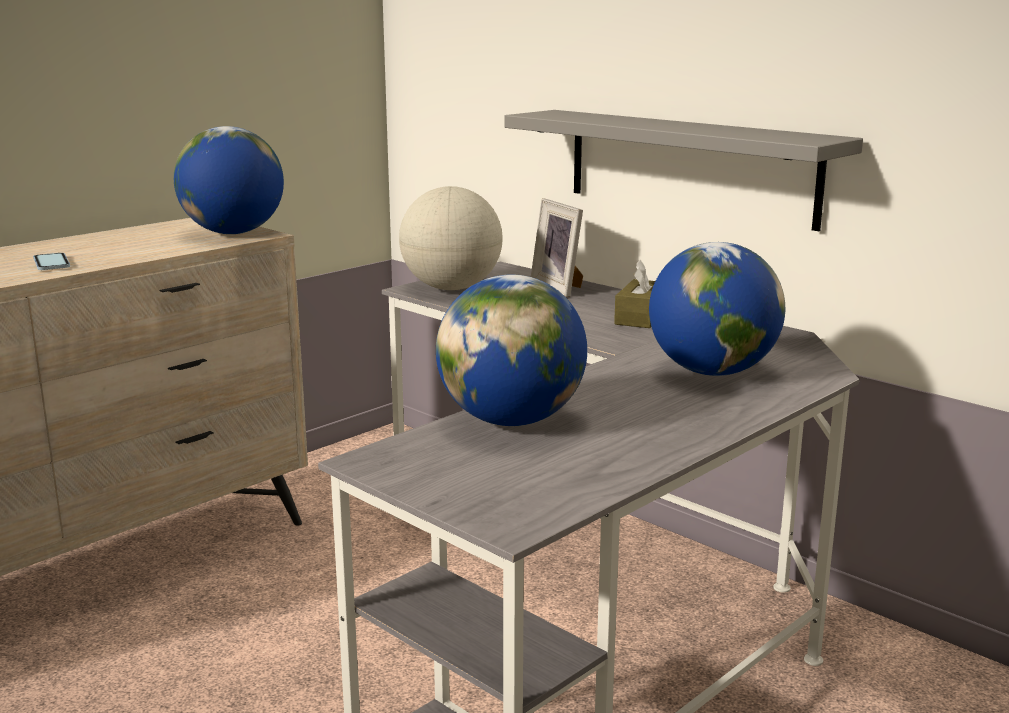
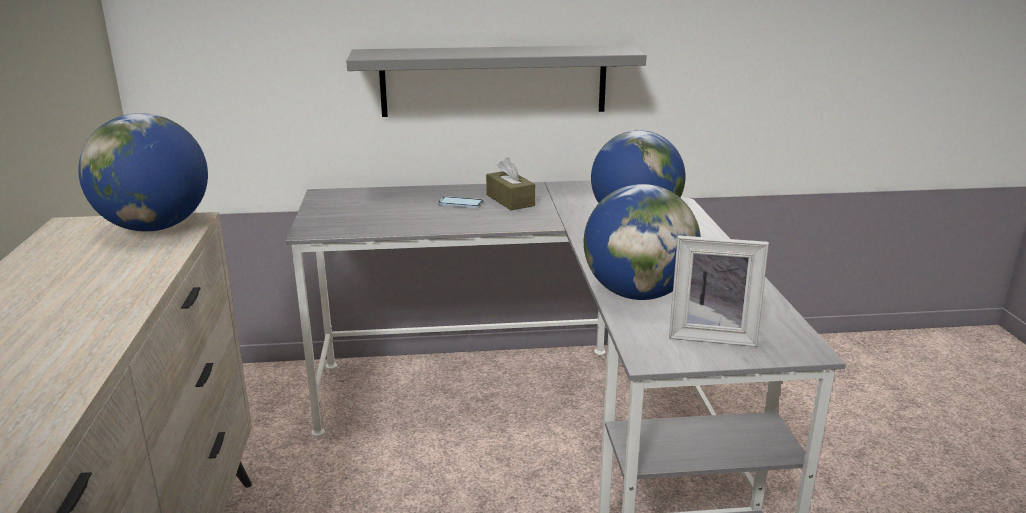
camera: 50 degrees left, 5 degrees up
phone [33,253,70,270] -> phone moved to [438,196,484,208]
globe [399,186,503,290] -> none
picture frame [531,198,583,297] -> picture frame moved to [669,235,769,347]

